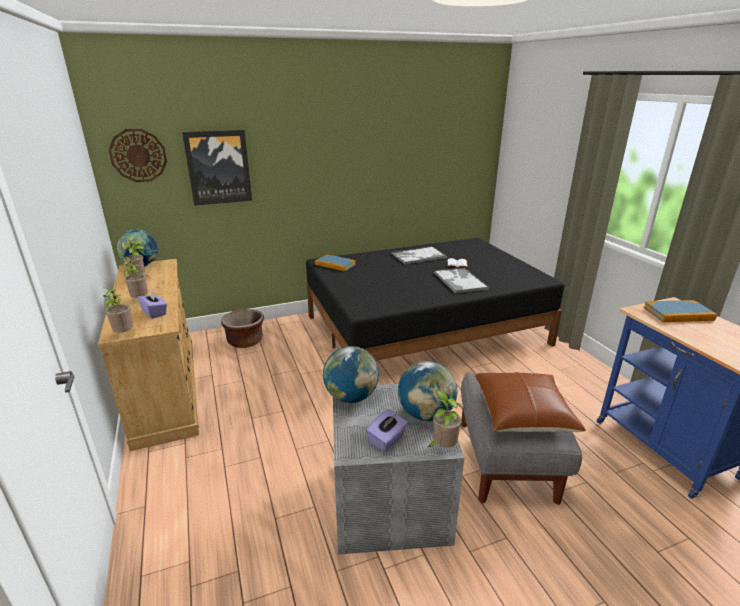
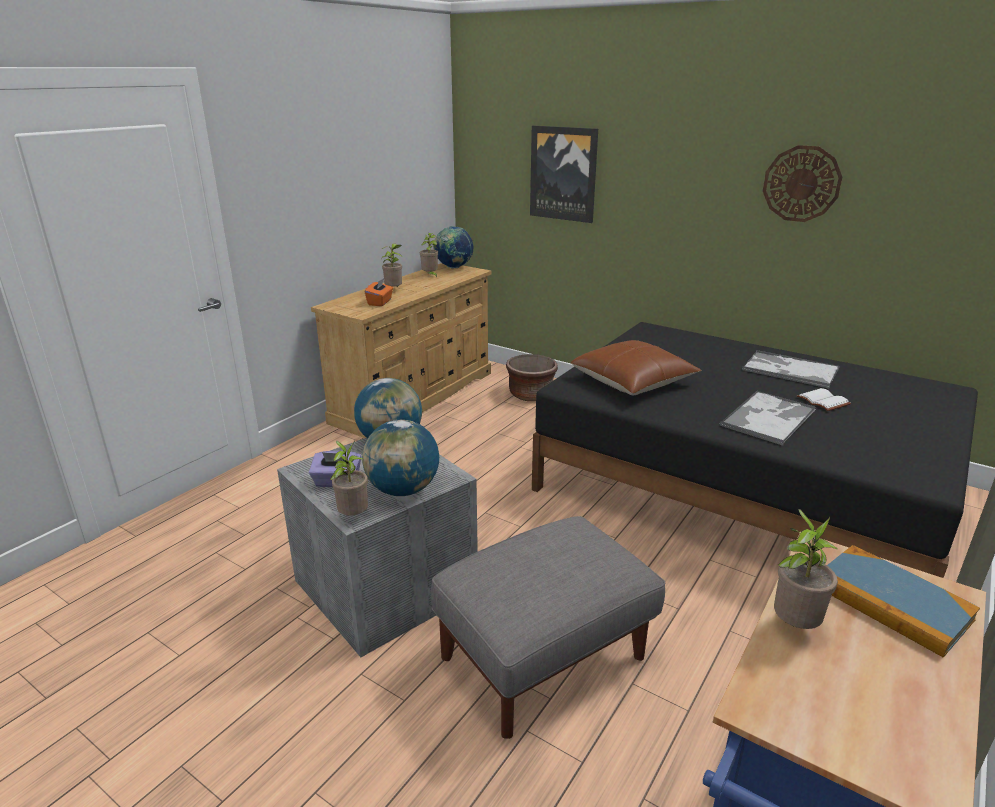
camera: 55 degrees right, 0 degrees up
potted plant [103,286,133,332] -> potted plant moved to [774,509,838,629]
wall clock [109,129,167,182] -> wall clock moved to [763,145,842,222]
purple tissue box [137,290,167,319] -> orange tissue box [365,278,393,306]
book [315,254,356,272] -> none
brown pillow [475,372,586,432] -> brown pillow moved to [571,340,702,396]

